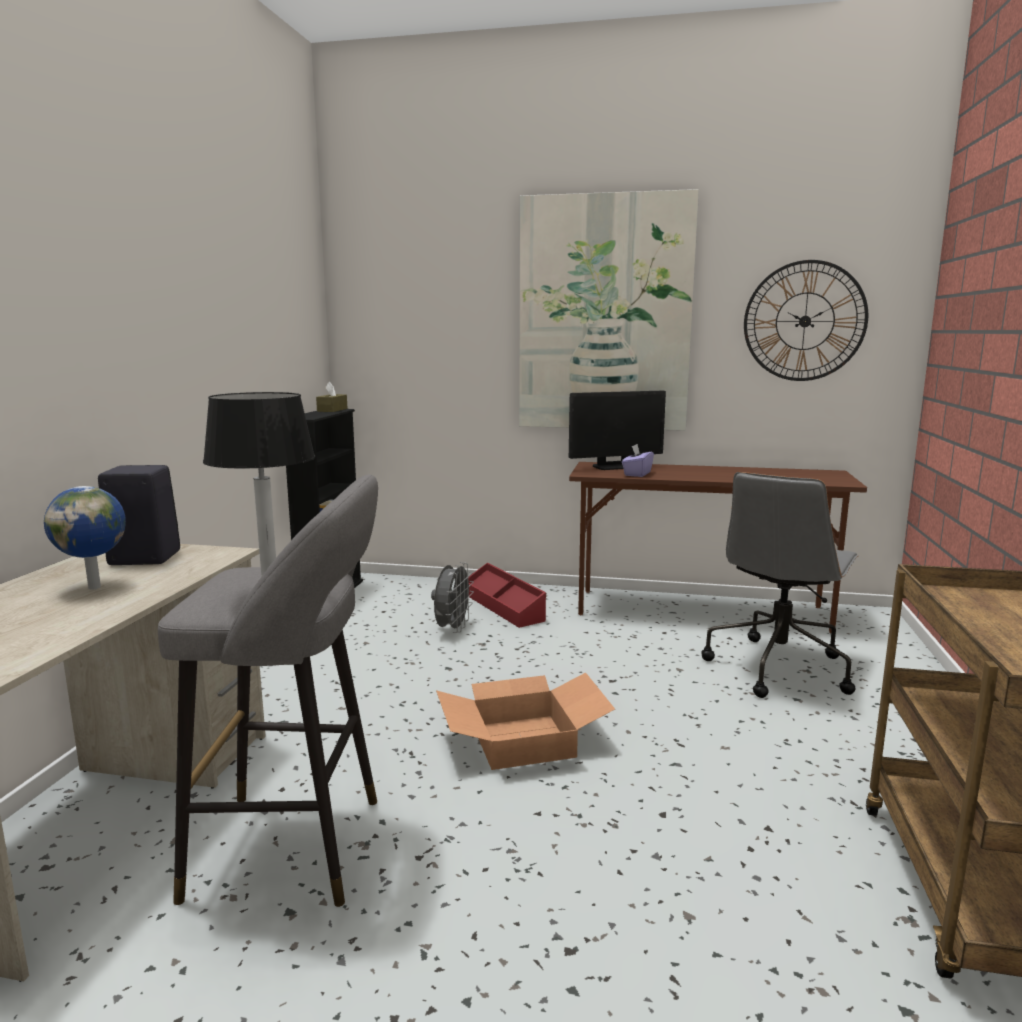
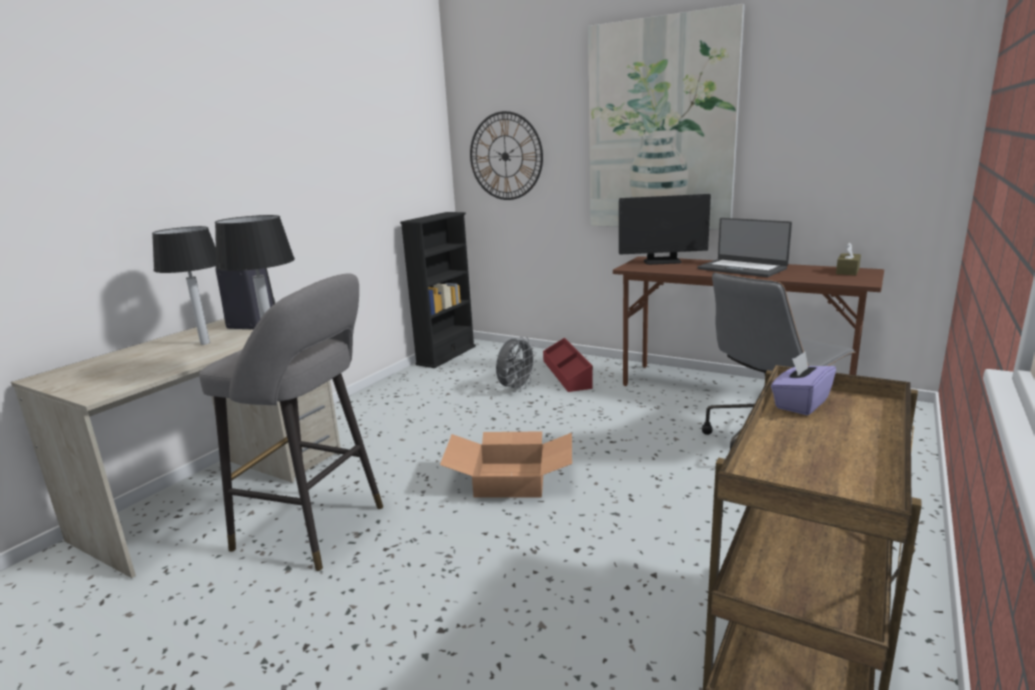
camera: 20 degrees right, 5 degrees up
globe [44,486,126,590] -> table lamp [152,226,216,345]
brown tissue box [316,382,348,412] -> brown tissue box moved to [836,242,861,275]
purple tissue box [622,444,654,477] -> purple tissue box moved to [771,352,836,415]
wall clock [744,260,868,381] -> wall clock moved to [470,111,543,200]
none -> laptop [697,218,792,277]

